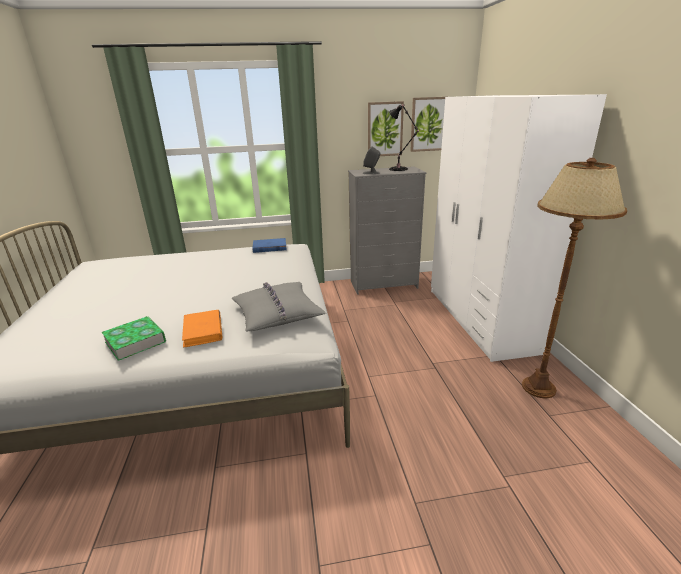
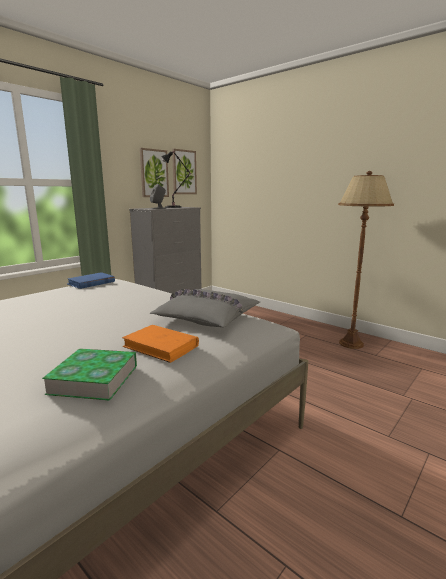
camera: 40 degrees left, 10 degrees down
white wardrobe [431,94,607,362] -> none

